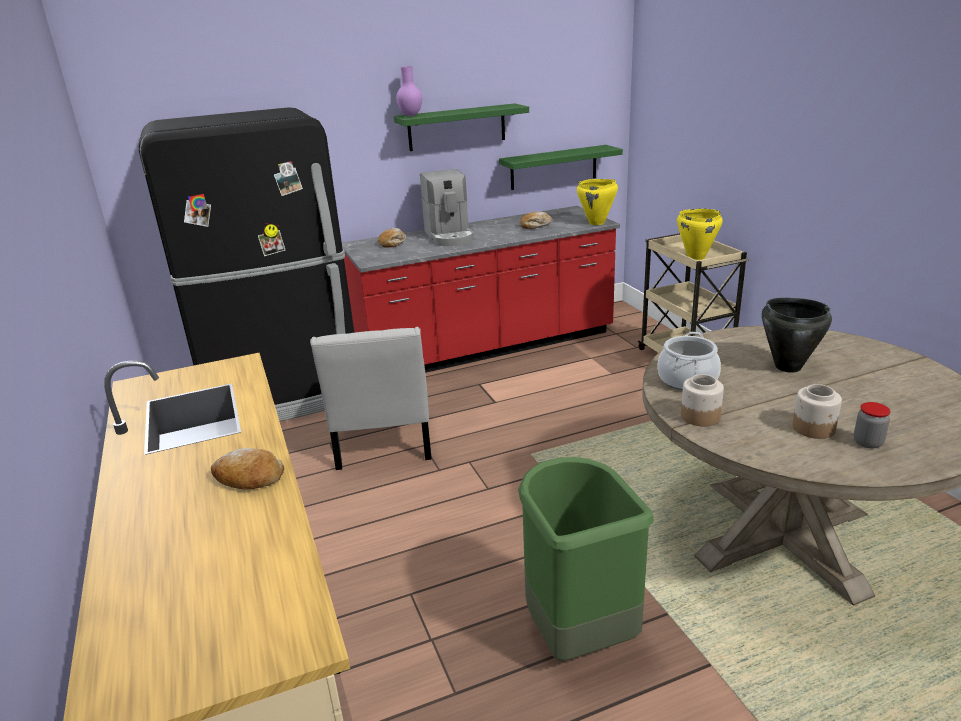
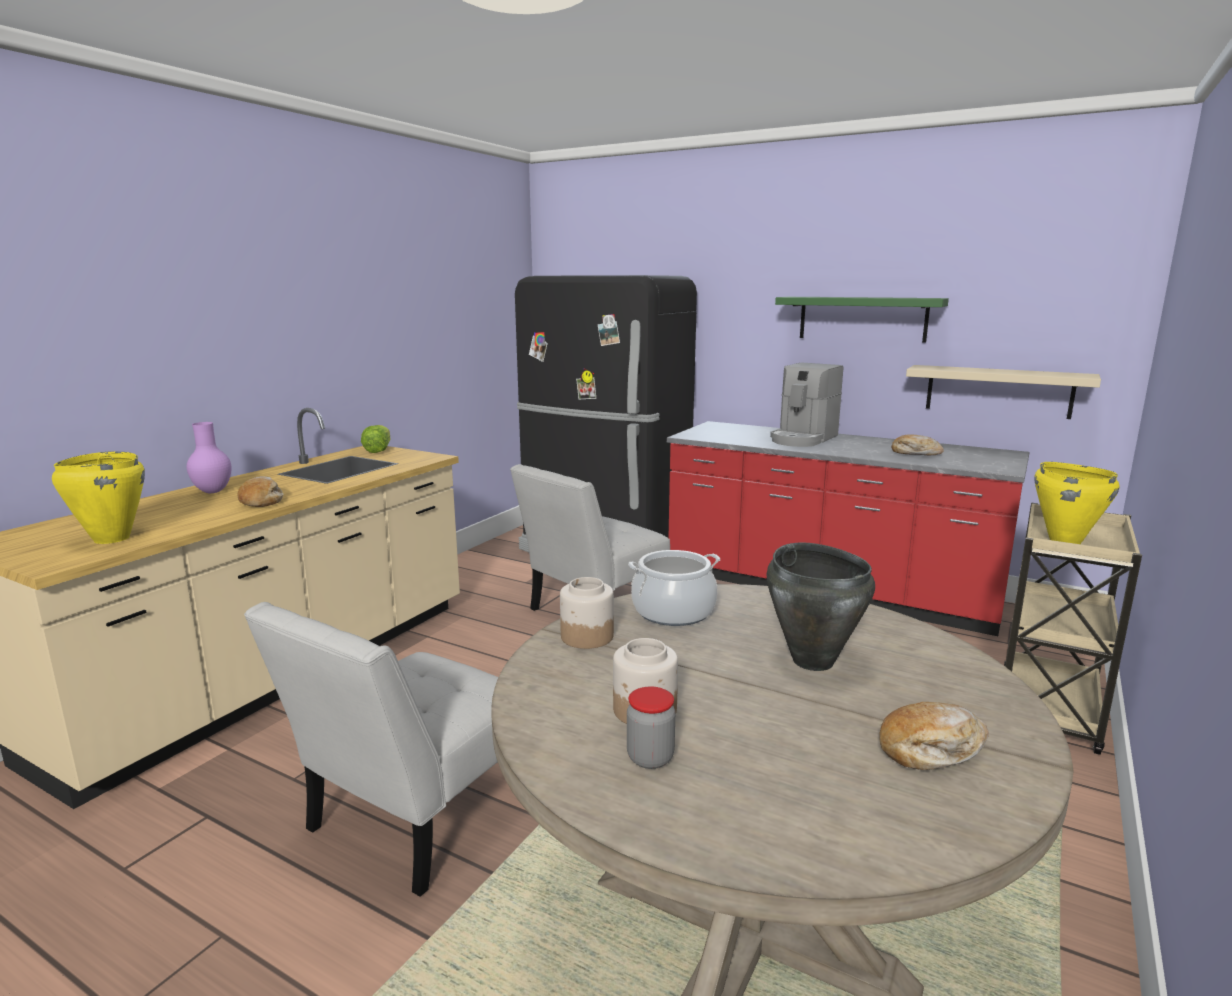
camera: 50 degrees right, 10 degrees down
bread [378,228,406,248] -> bread moved to [879,702,989,770]
purple vase [396,66,422,116] -> purple vase moved to [186,422,232,493]
green shelf [499,145,623,190] -> beige shelf [906,365,1101,419]
green trash can [518,457,654,661] -> white chair [244,602,498,897]
yellow cooking pot [577,179,618,225] -> yellow cooking pot moved to [52,452,145,544]
none -> lettuce [361,425,390,453]

